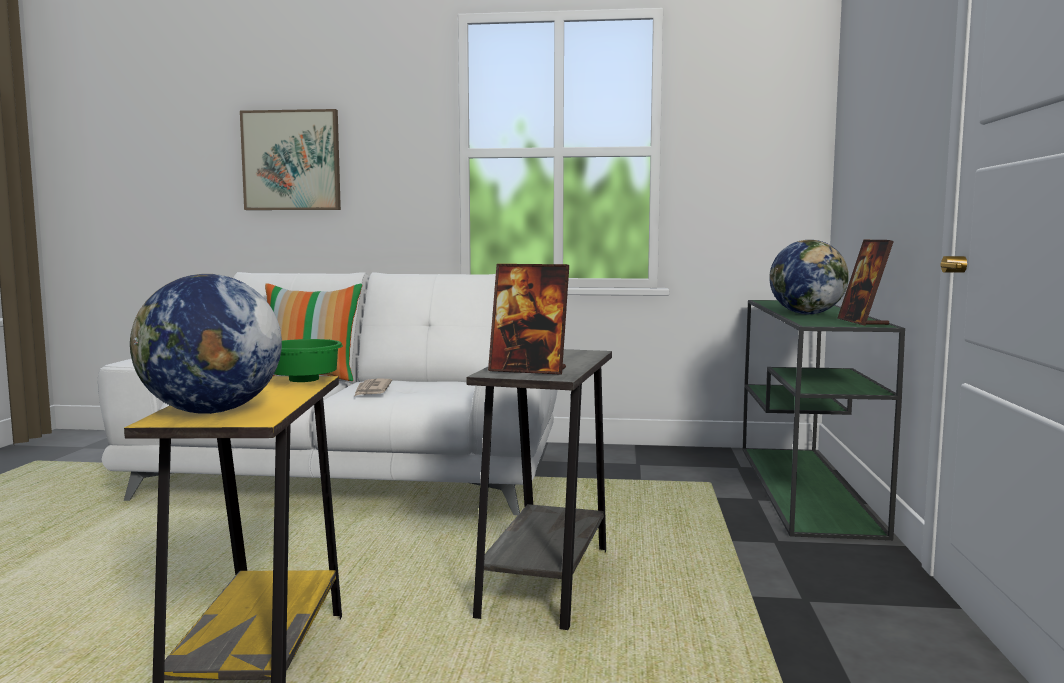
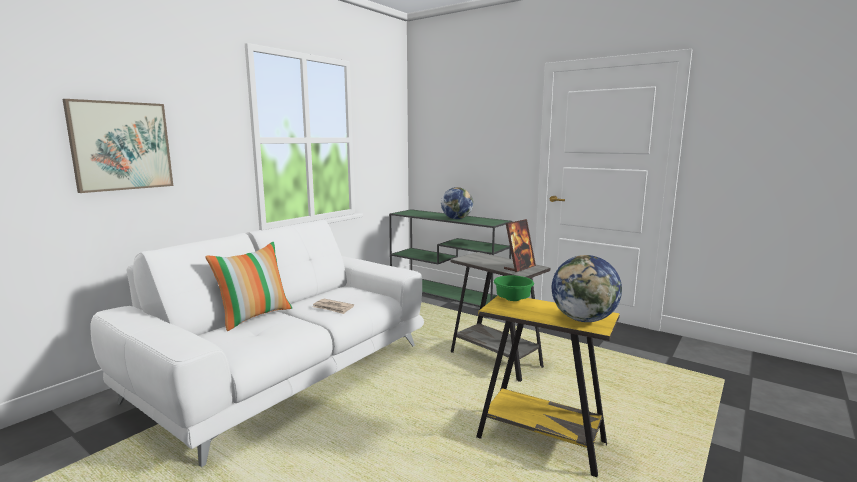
camera: 60 degrees left, 5 degrees up
picture frame [838,240,894,325] -> none

